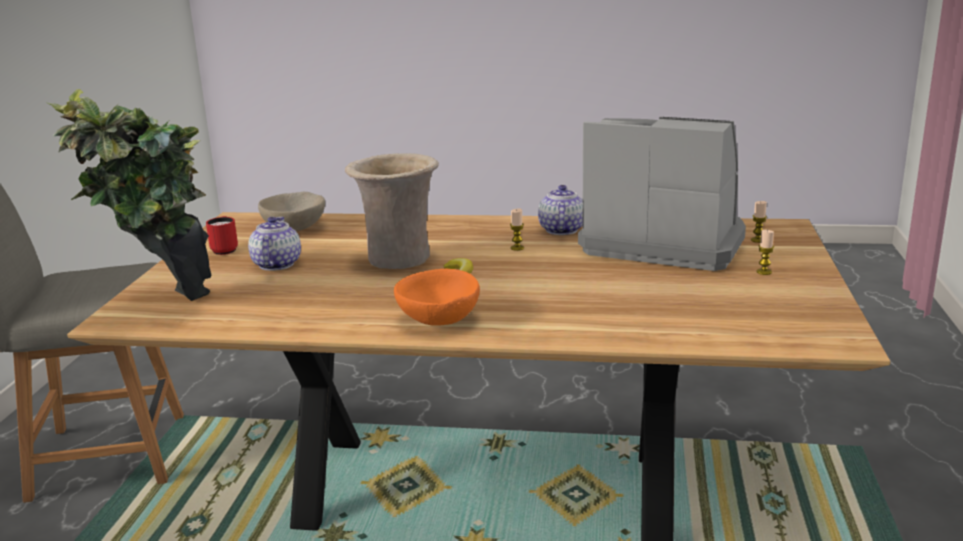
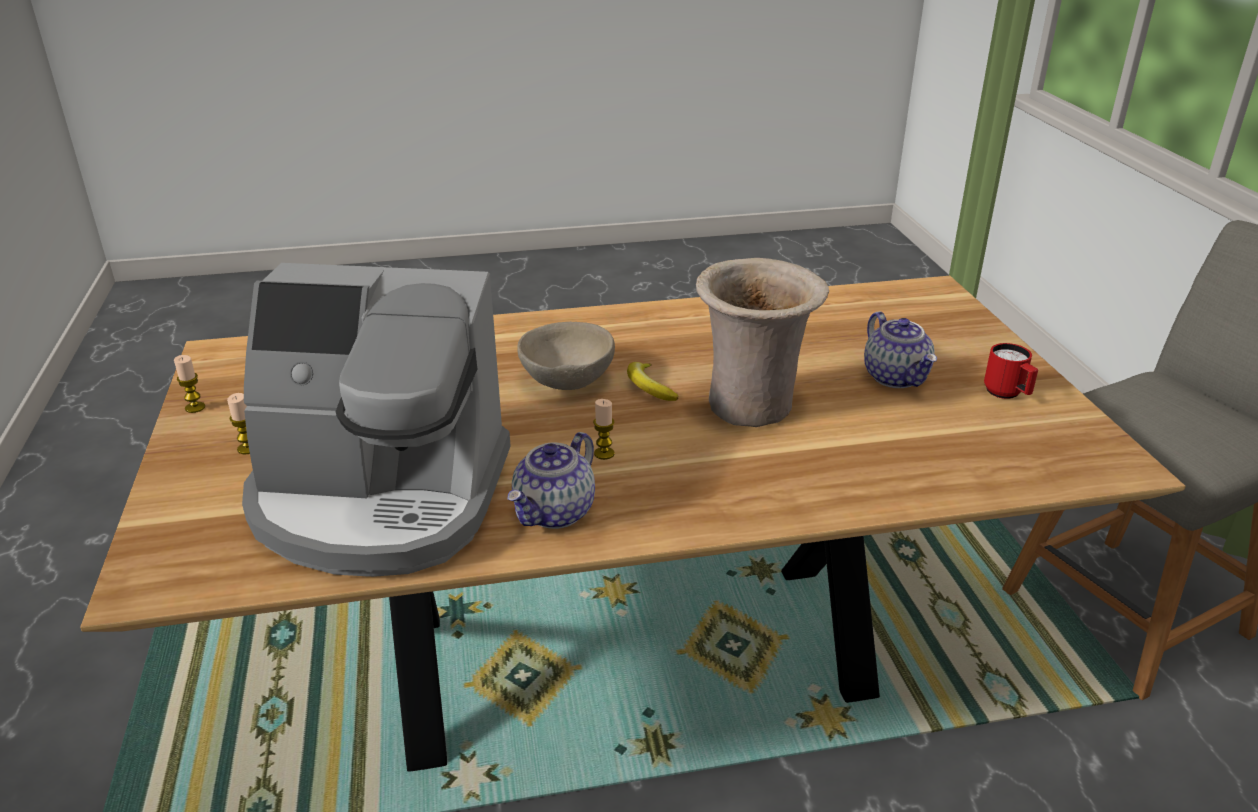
camera: 160 degrees right, 10 degrees up
potted plant [45,89,211,301] -> none
beige bowl [258,192,325,231] -> beige bowl moved to [517,322,615,390]
orange bowl [394,269,480,326] -> none
teapot [538,185,583,235] -> teapot turned 45 degrees clockwise [507,432,595,529]
candle [751,201,767,243] -> candle moved to [174,355,205,413]

